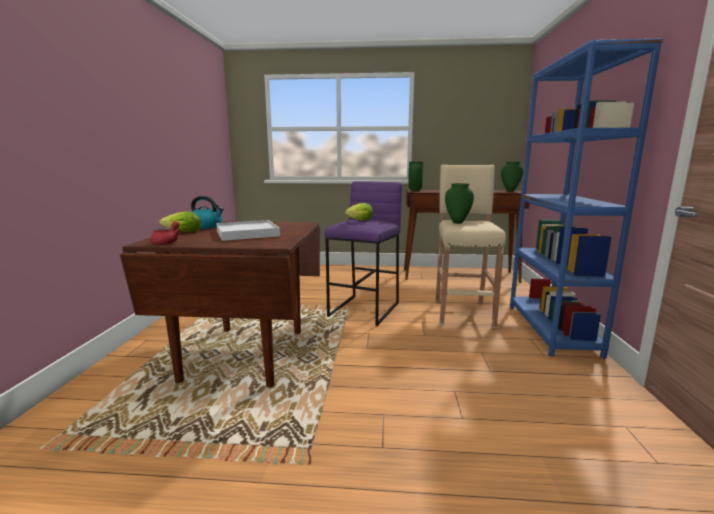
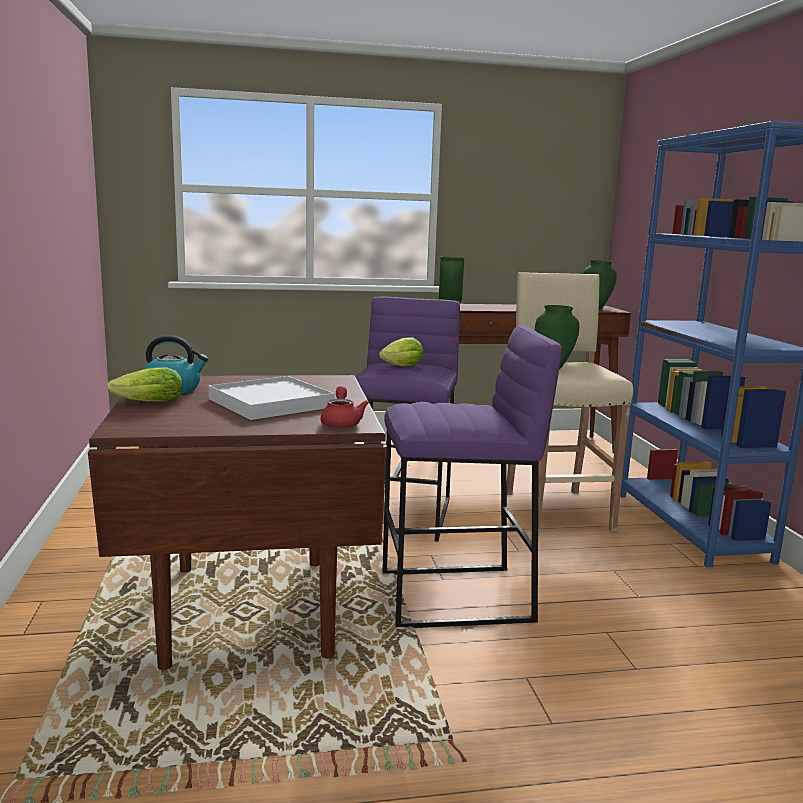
camera: 15 degrees left, 0 degrees up
red teapot [150,221,180,245] -> red teapot moved to [321,386,369,428]
none -> purple stool [382,326,562,628]

